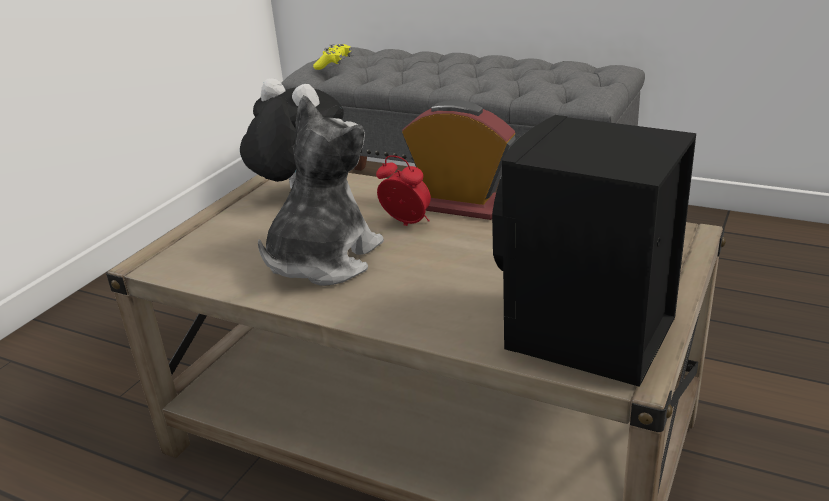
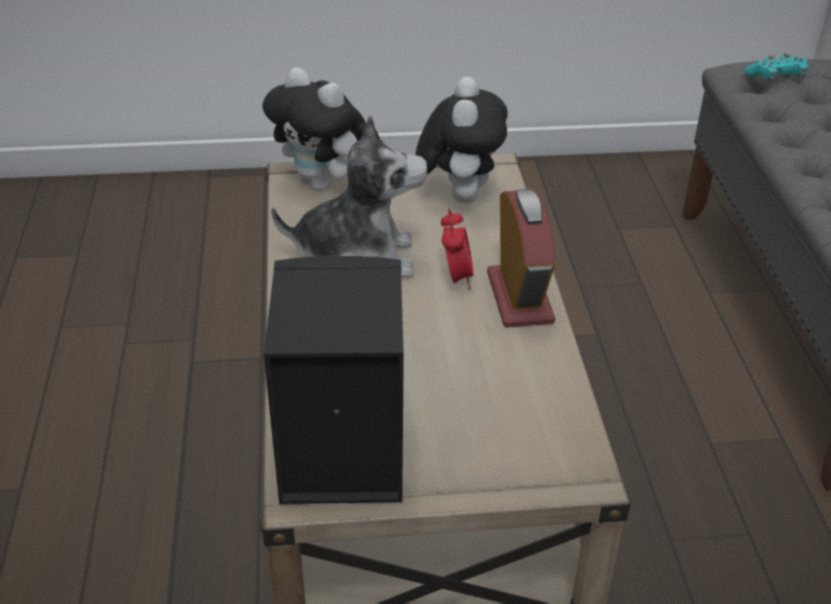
camera: 55 degrees right, 10 degrees up
yellow game controller [313,44,352,70] -> turquoise game controller [744,53,808,83]
none -> plush toy [262,67,366,191]

